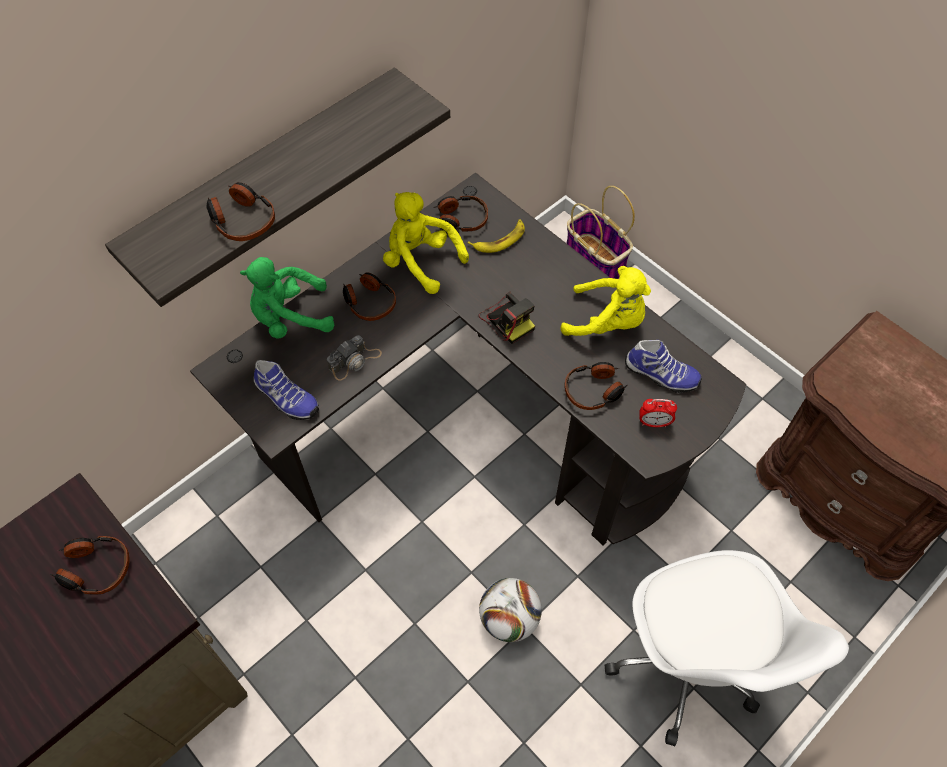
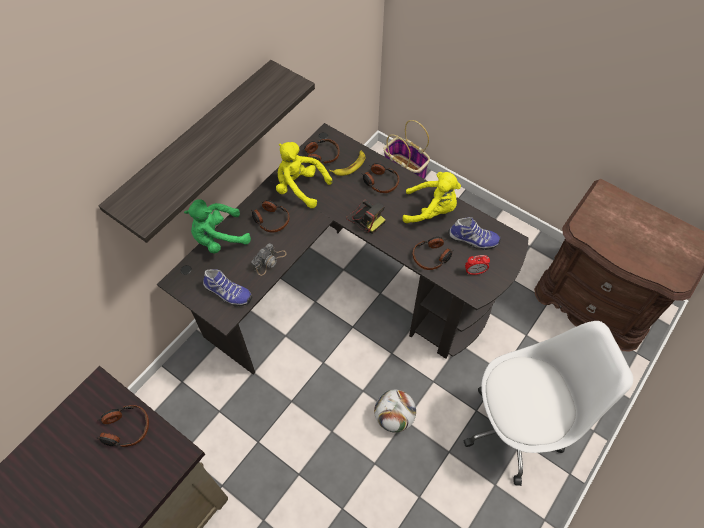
camera: 10 degrees left, 0 degrees up
headphones [206,182,275,241] -> headphones moved to [361,163,399,193]
white office chair [605,550,849,746] -> white office chair turned 75 degrees counterclockwise [464,321,633,486]

